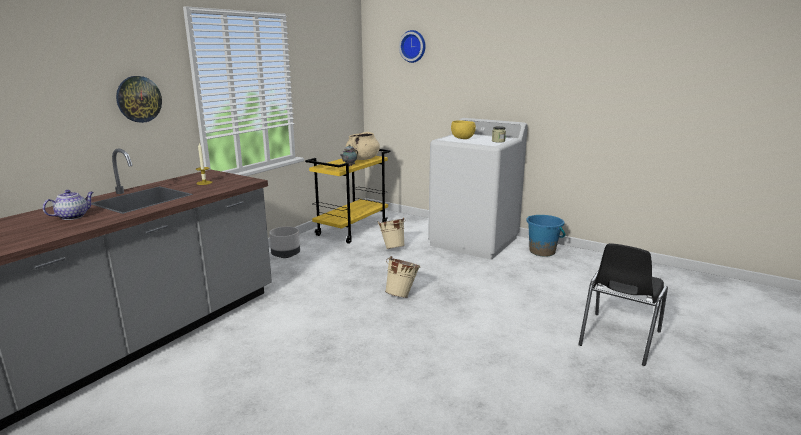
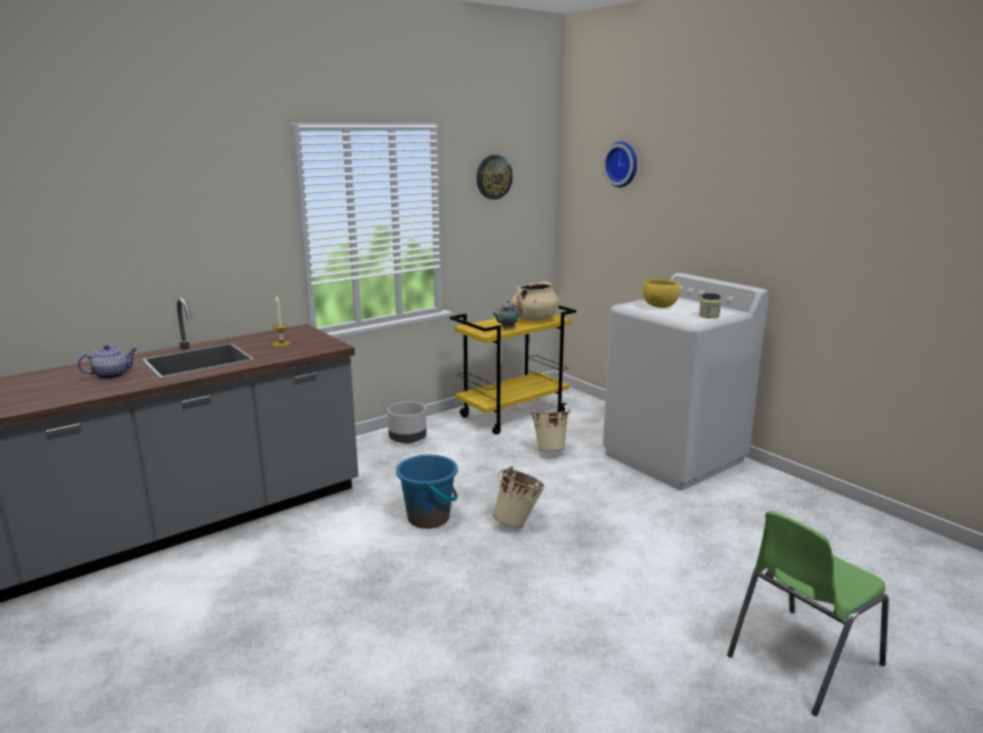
camera: 20 degrees right, 0 degrees up
wall clock [116,76,162,123] -> wall clock moved to [477,155,513,200]
blue bucket [526,215,565,257] -> blue bucket moved to [396,455,458,529]
black chair [578,243,668,366] -> green chair [727,511,889,716]

